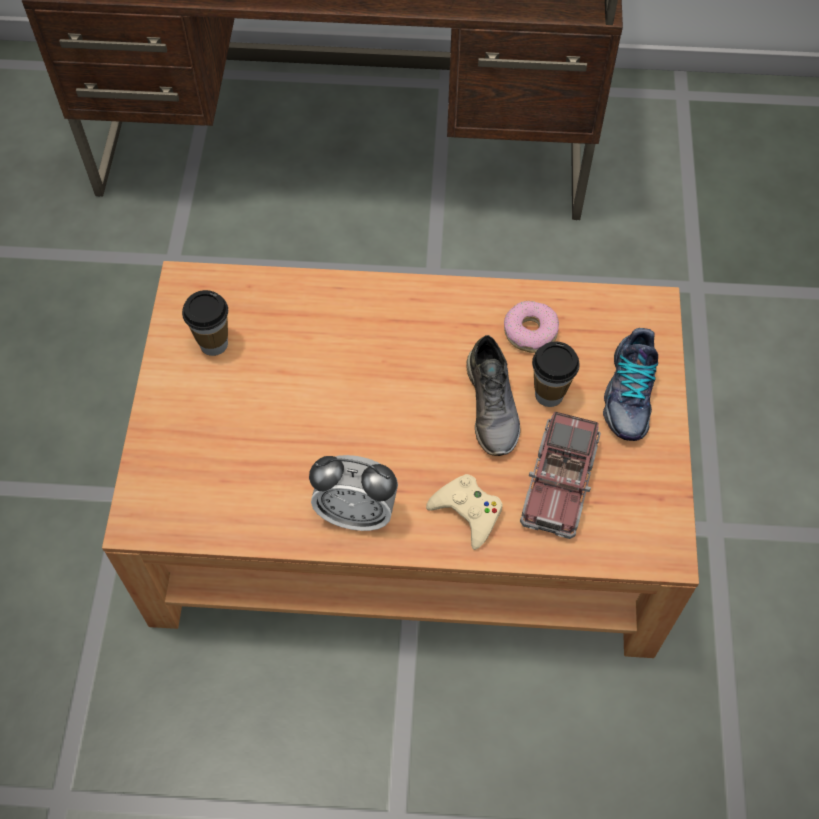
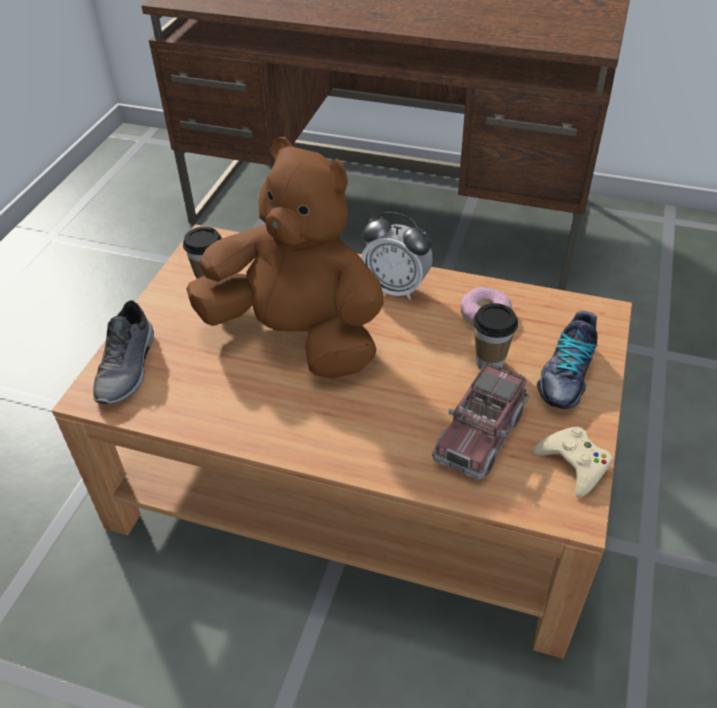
camera: 15 degrees right, 15 degrees down
alarm clock [309,455,398,531] -> alarm clock moved to [361,212,433,300]
beige game controller [426,474,502,550] -> beige game controller moved to [533,427,612,498]
grey shoe [466,335,520,456] -> grey shoe moved to [93,300,154,404]
none -> brown plush toy [186,137,384,379]

